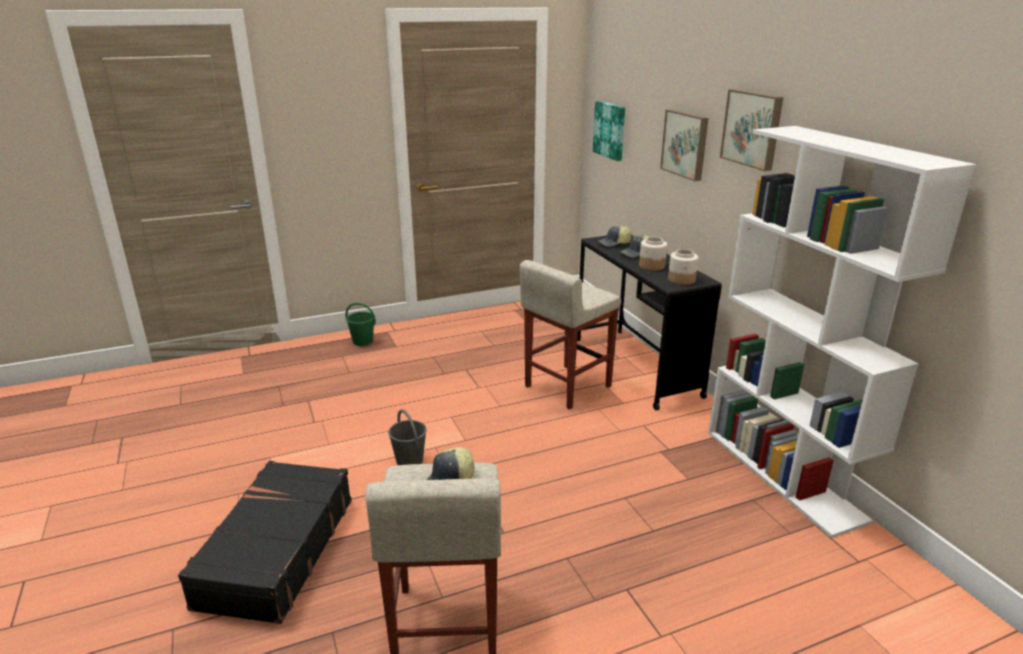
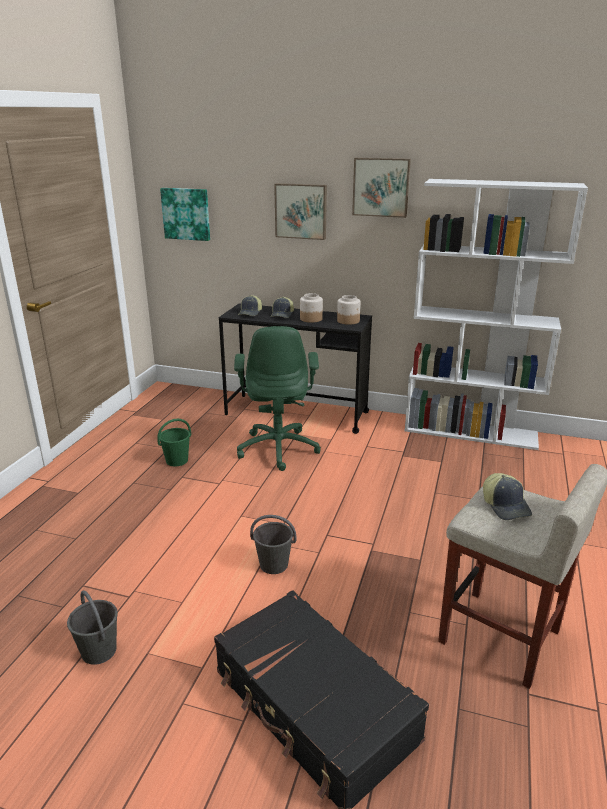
camera: 50 degrees left, 0 degrees up
green bucket [346,302,376,346] -> green bucket moved to [157,419,191,467]
beige stool [520,260,621,409] -> green office chair [234,326,321,471]
none -> grey bucket [67,590,118,665]

